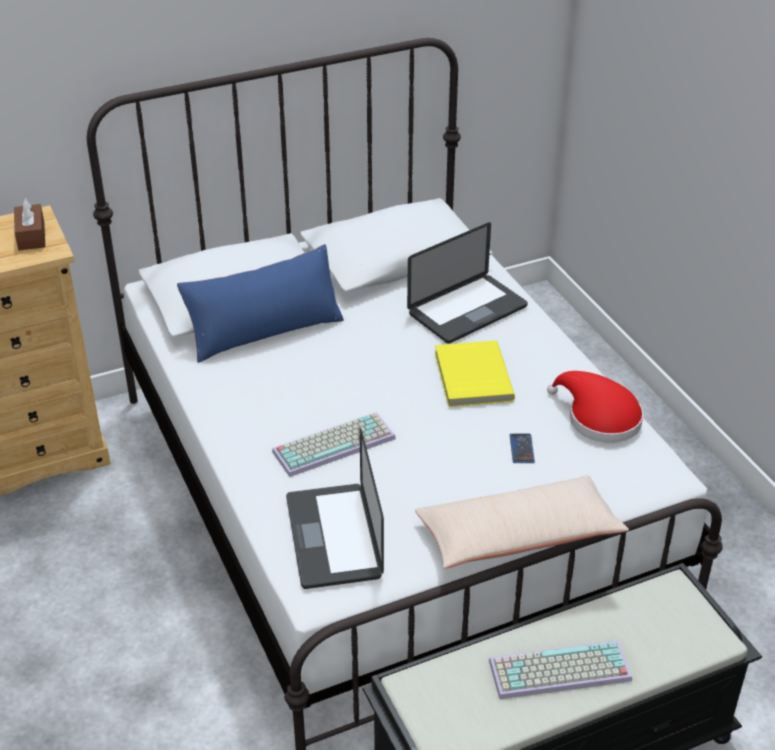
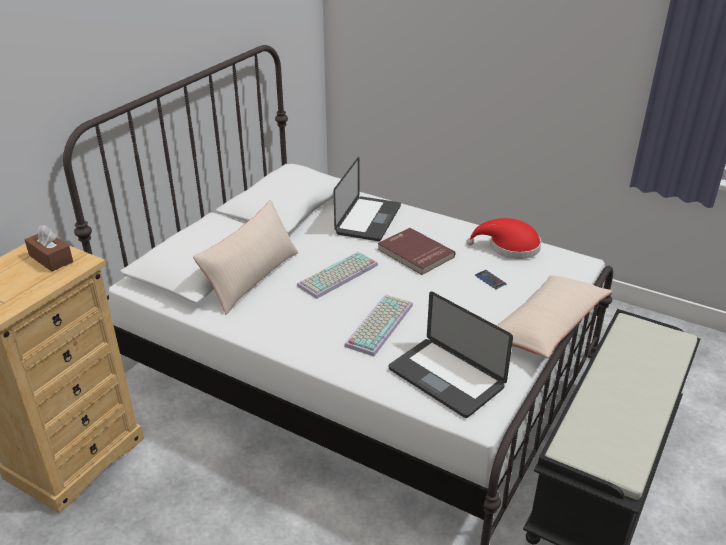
camera: 35 degrees left, 5 degrees down
blue pillow [177,244,344,363] -> beige pillow [193,200,298,315]
yellow book [435,340,515,407] -> red book [377,228,455,275]
keyboard [489,641,632,699] -> keyboard moved to [297,252,378,299]

